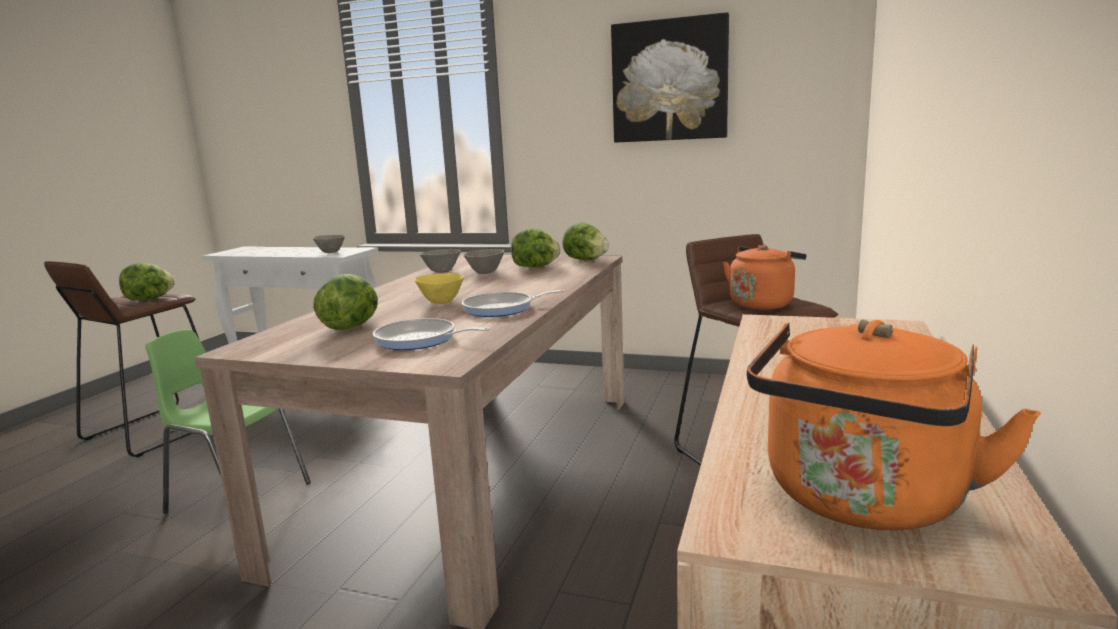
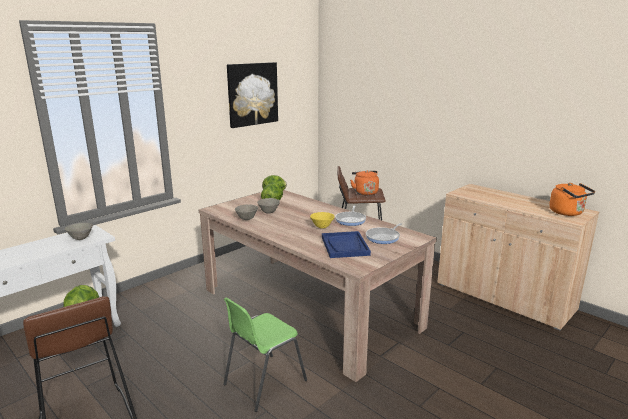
camera: 65 degrees left, 5 degrees up
lettuce [313,274,378,330] -> blue tray [322,231,371,258]

